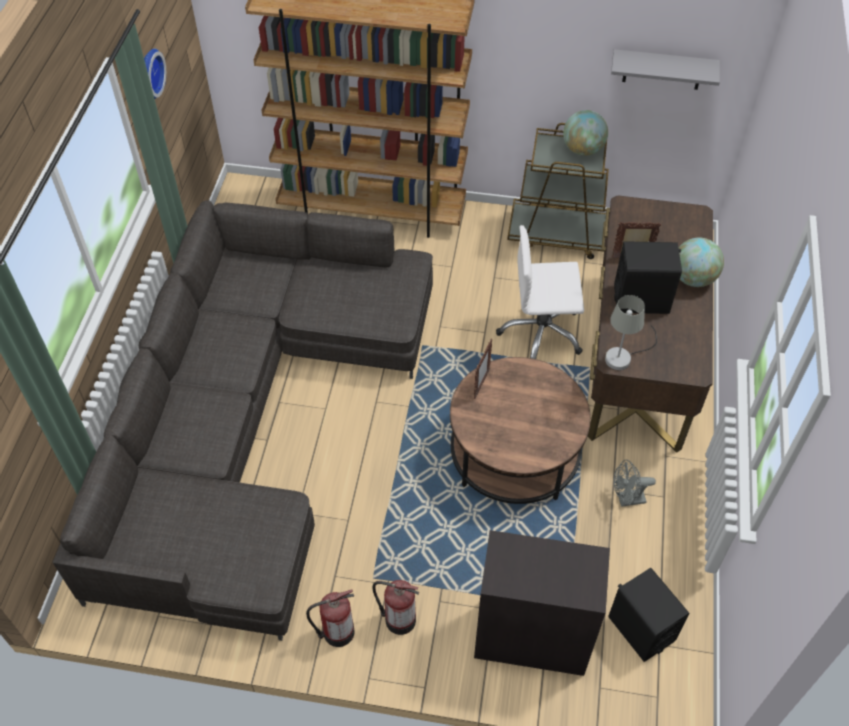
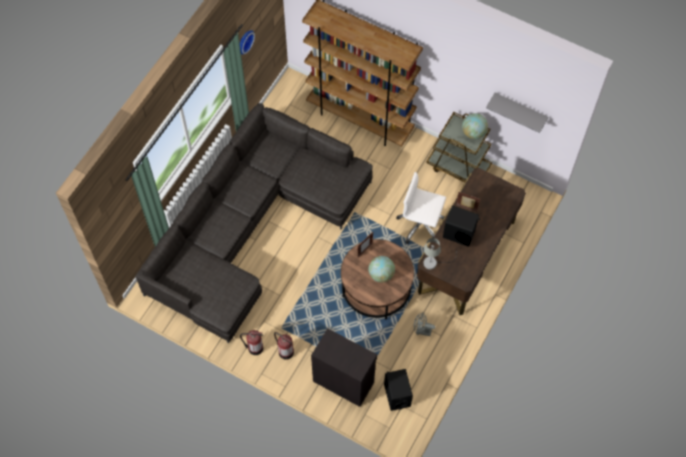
camera: 20 degrees right, 10 degrees up
globe [678,238,724,287] -> globe moved to [368,256,395,282]

